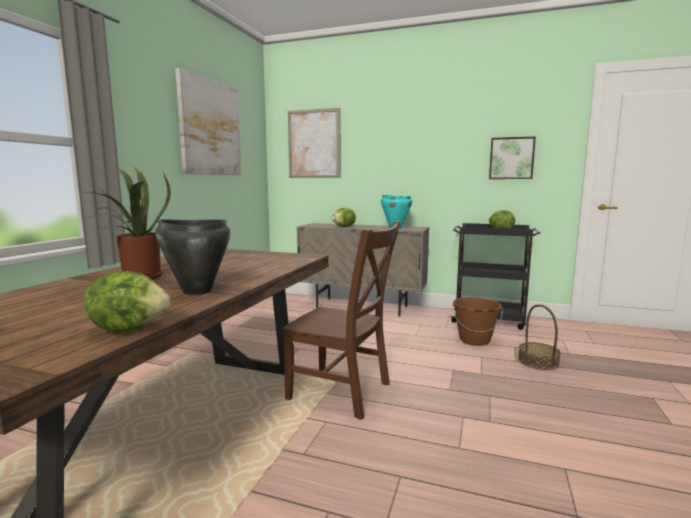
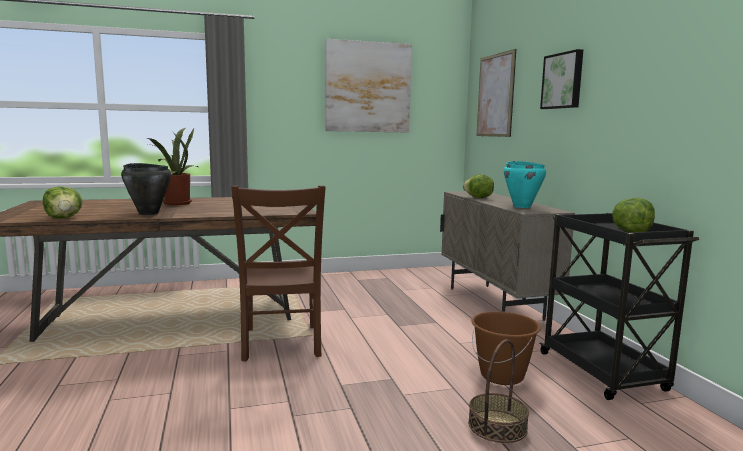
camera: 55 degrees right, 0 degrees up
picture [489,137,536,179] -> picture moved to [540,49,583,109]

